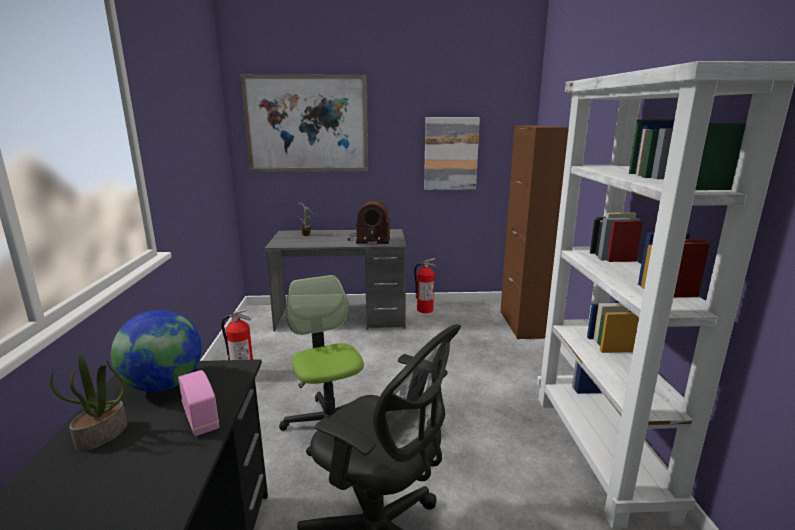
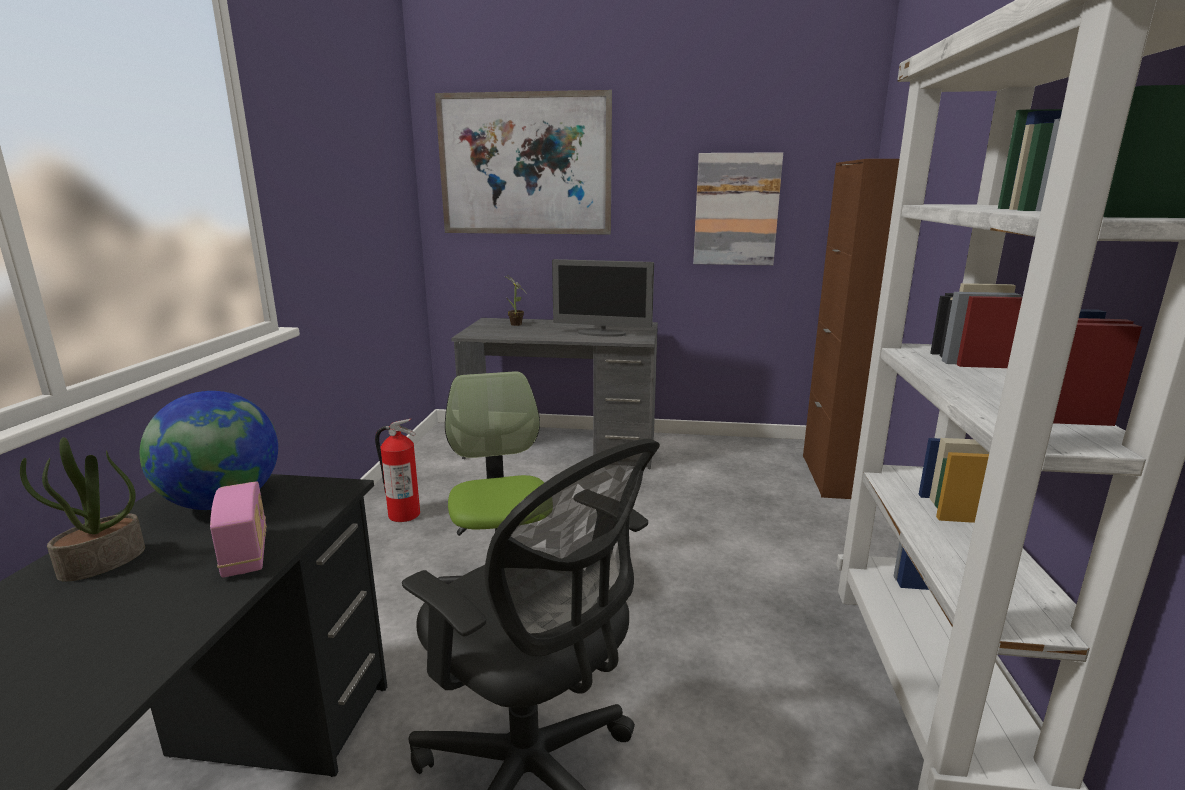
camera: 10 degrees right, 0 degrees up
radio [347,200,390,244] -> monitor [552,259,654,337]
fire extinguisher [414,258,436,313] -> none

